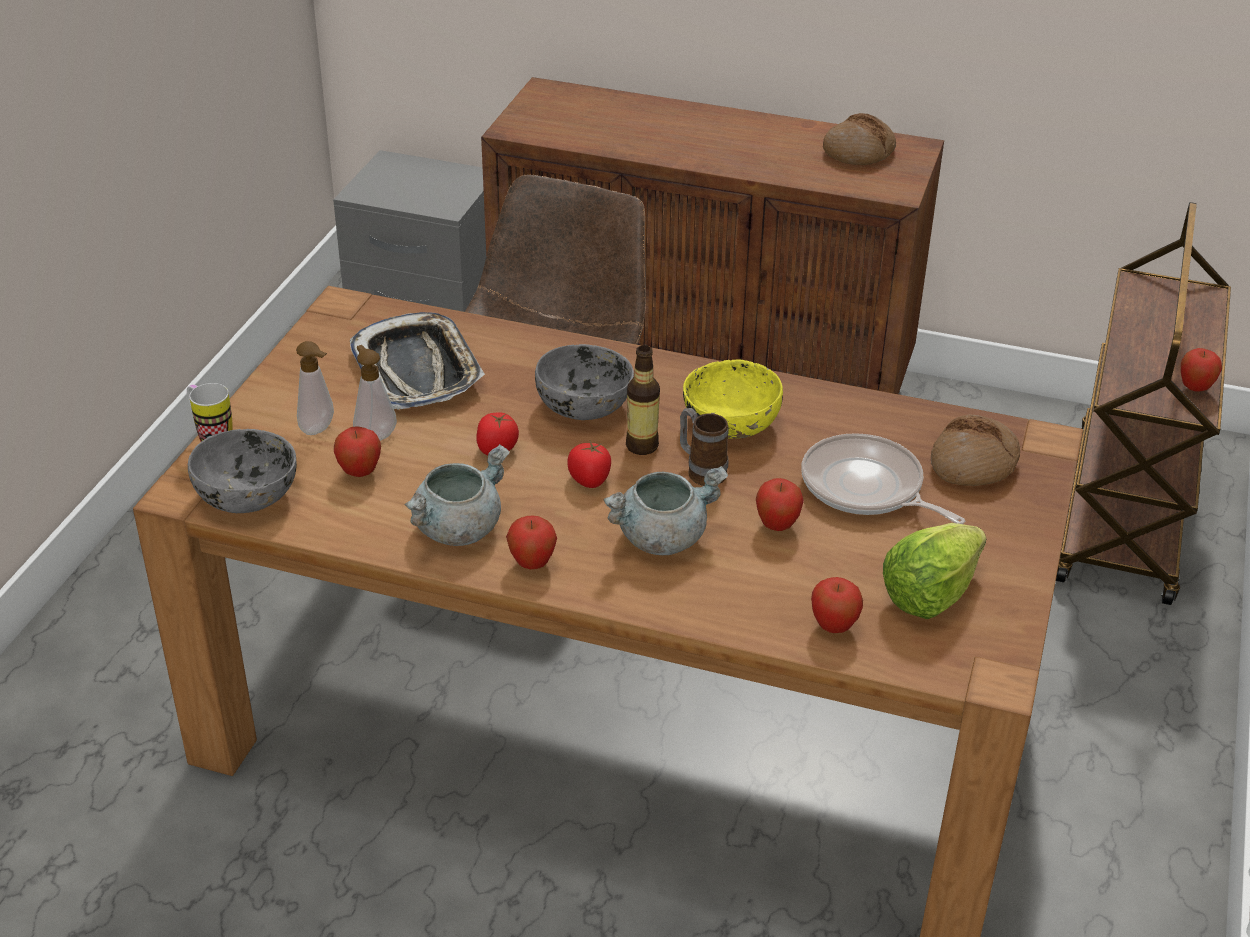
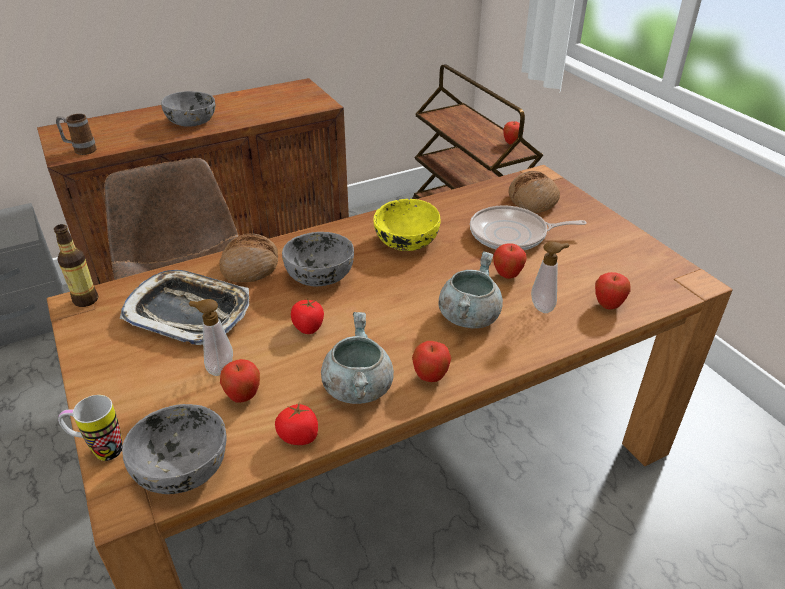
camera: 45 degrees left, 0 degrees up
soap dispenser [296,341,334,435] -> soap dispenser moved to [531,241,569,313]
tomato [567,441,611,488] -> tomato moved to [275,403,318,445]
bottle [626,345,660,455] -> bottle moved to [54,224,98,307]
mug [680,408,728,486] -> mug moved to [56,114,97,155]
bread [823,113,896,165] -> bread moved to [219,233,278,282]
lettuce [883,523,987,619] -> none
none -> grey bowl [161,91,215,127]

